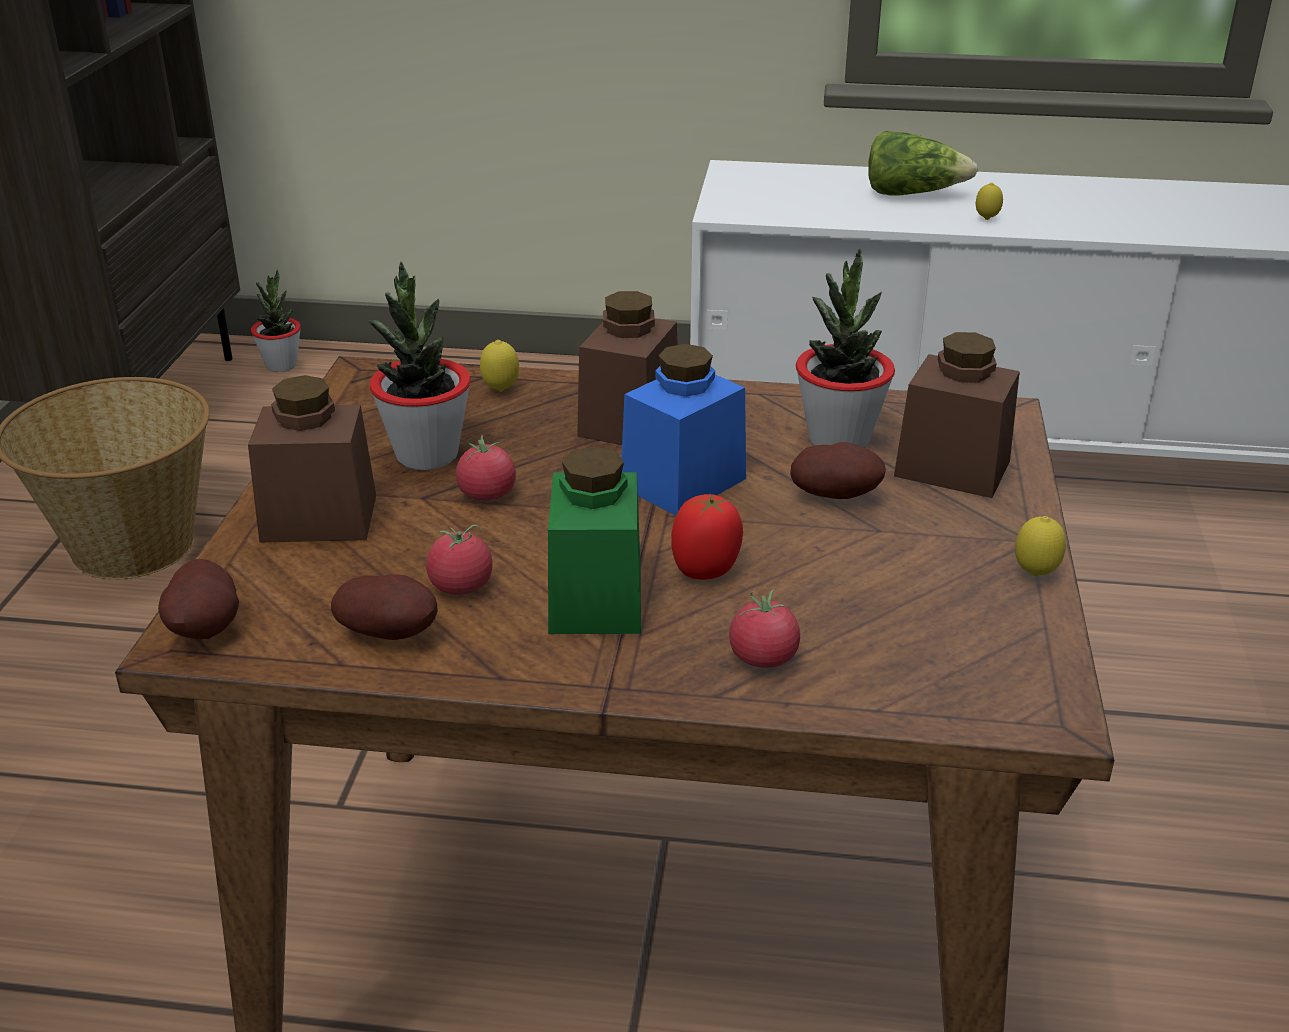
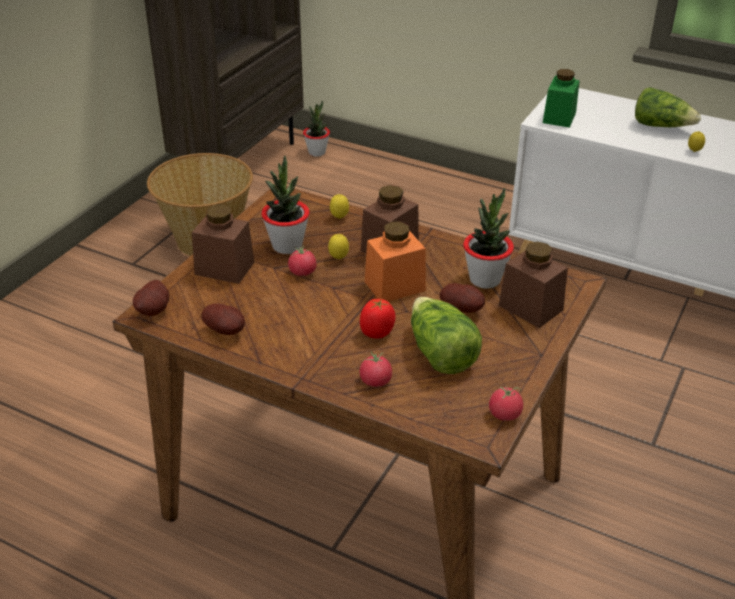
camera: 20 degrees right, 5 degrees up
tomato [426,525,493,595] -> tomato moved to [489,387,523,421]
green jar [548,447,641,634] -> green jar moved to [543,69,580,128]
blue jar [621,344,746,516] -> orange jar [365,222,426,302]
lemon [1015,516,1066,576] -> lemon moved to [328,234,349,259]
none -> lettuce [411,297,482,374]

